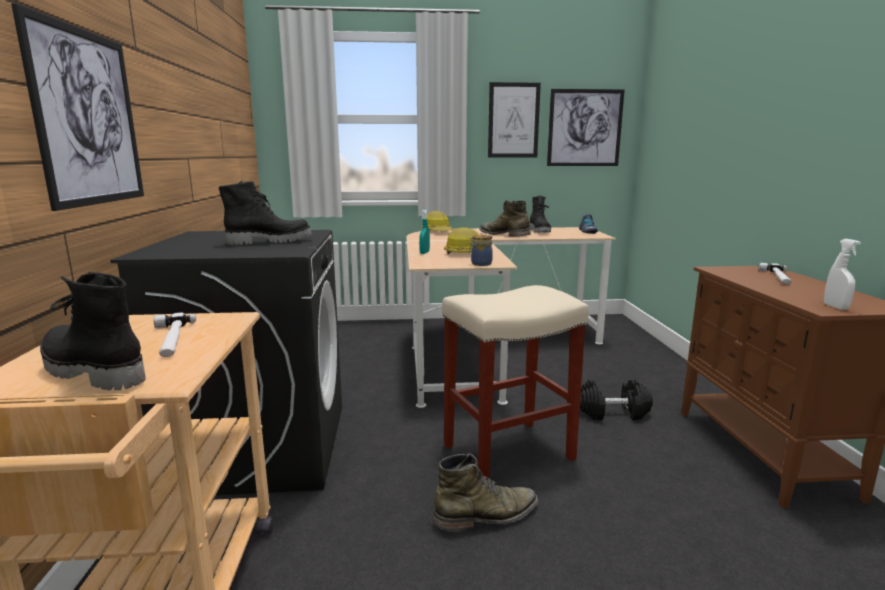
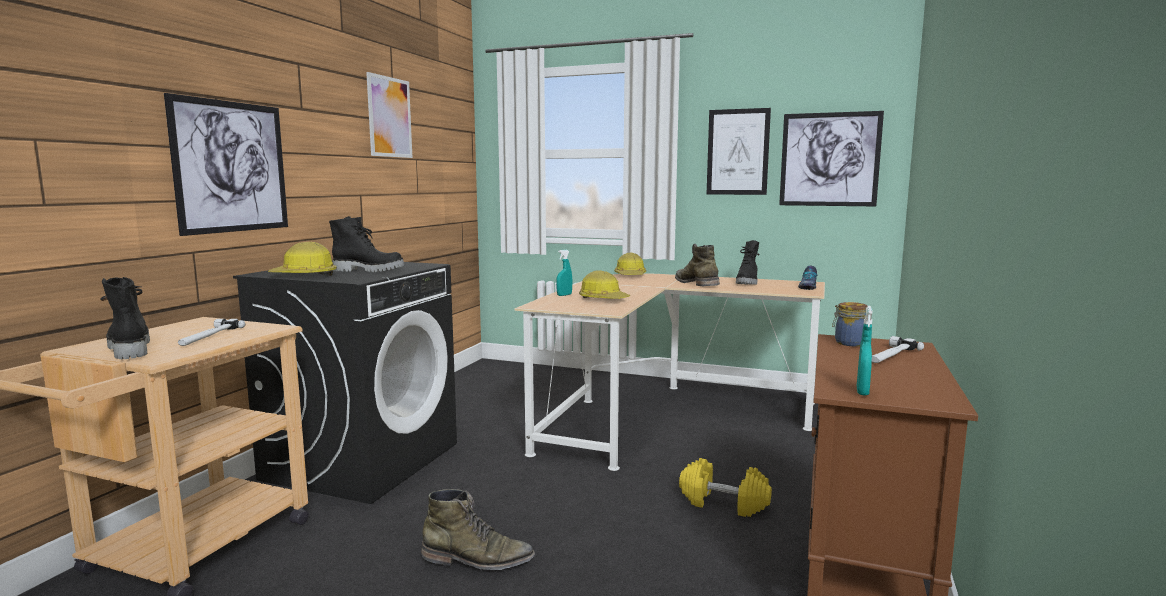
camera: 25 degrees right, 5 degrees down
beige stool [442,285,589,478] -> none
jar [469,234,493,266] -> jar moved to [832,302,868,346]
black dumbbell [580,380,653,420] -> yellow dumbbell [679,458,772,517]
white spray bottle [824,239,861,310] -> turquoise spray bottle [857,306,873,396]
none -> hard hat [268,242,337,276]
none -> picture [366,72,413,158]

